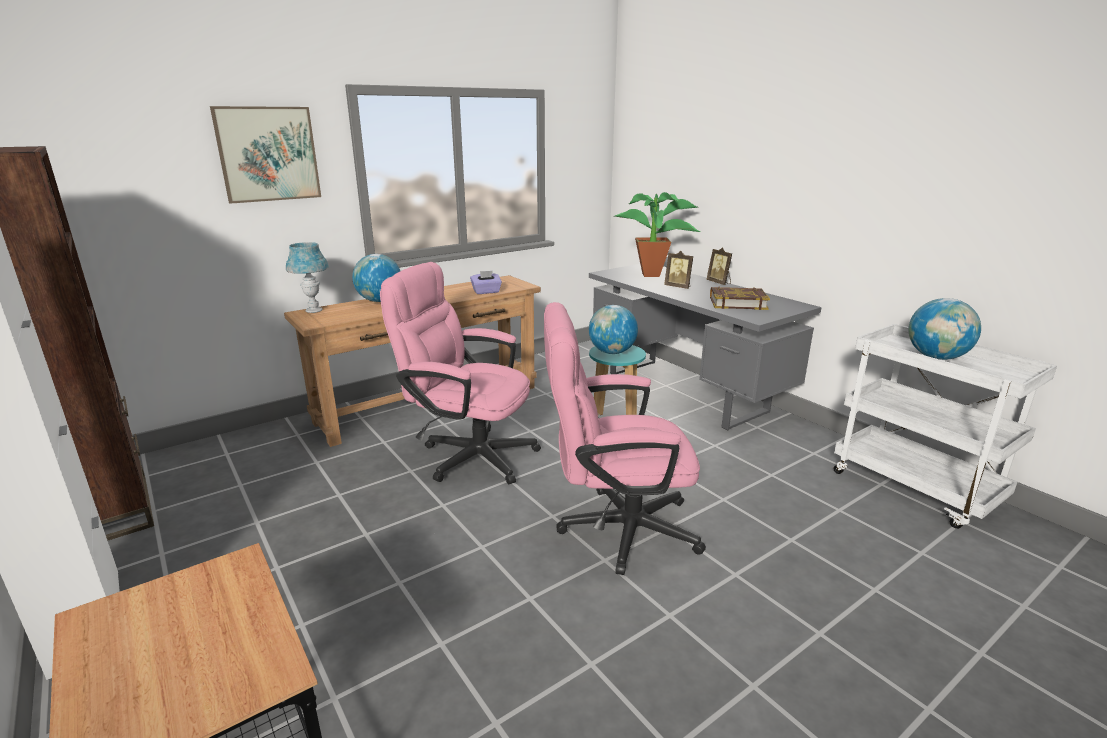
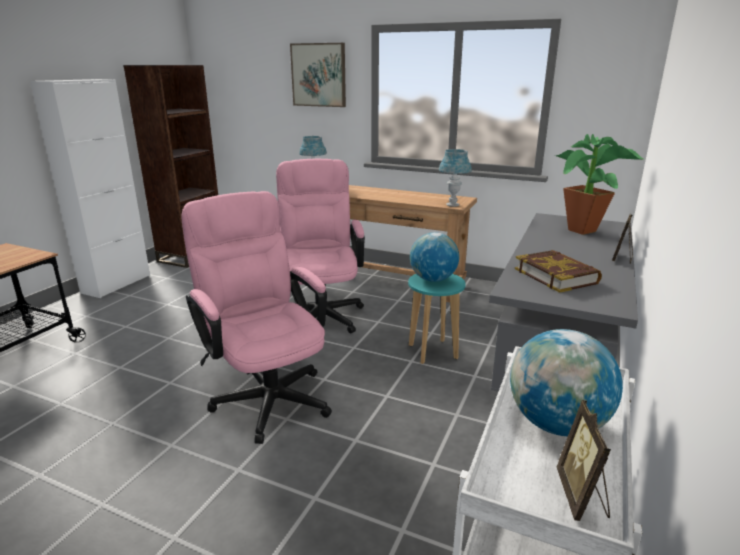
camera: 60 degrees right, 0 degrees up
globe [352,254,400,302] -> none
purple tissue box [470,271,502,294] -> none
picture frame [664,251,693,289] -> picture frame moved to [556,400,611,521]
none -> blue table lamp [439,149,472,207]

